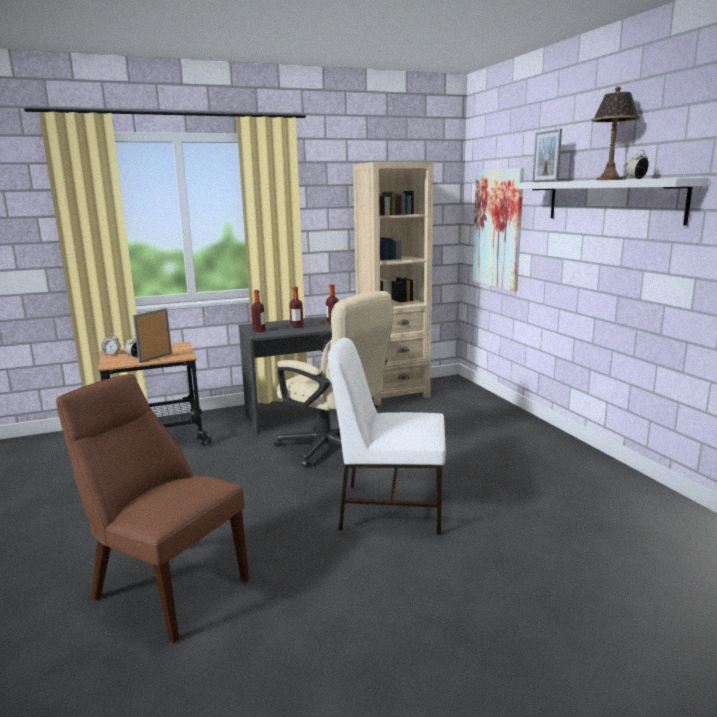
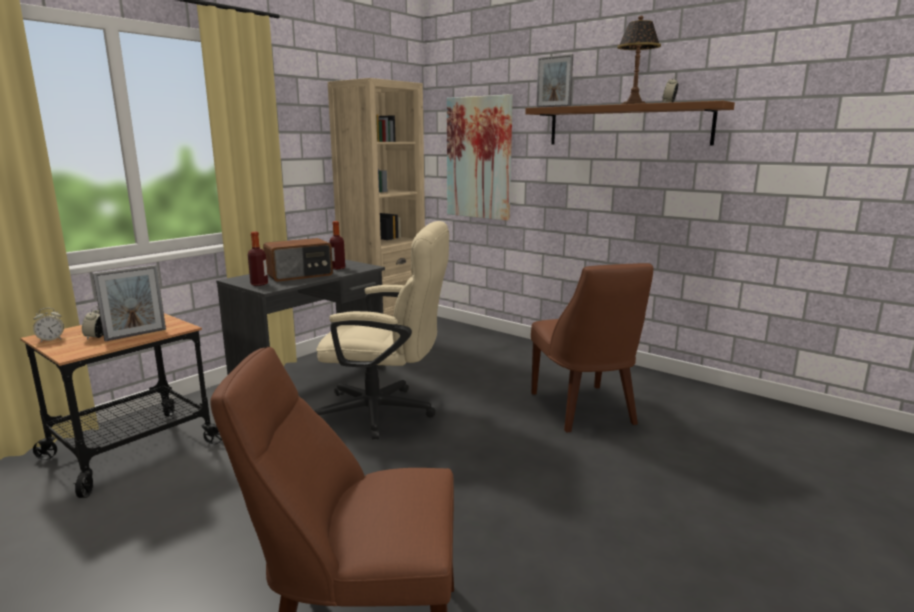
camera: 30 degrees left, 0 degrees up
picture frame [133,308,172,363] -> picture frame turned 135 degrees counterclockwise [93,265,166,342]
bottle [289,287,303,328] -> radio [263,238,333,282]
white chair [328,338,446,535] -> none
white shelf [519,178,709,225] -> brown shelf [525,101,735,146]
none -> brown chair [531,263,653,432]

